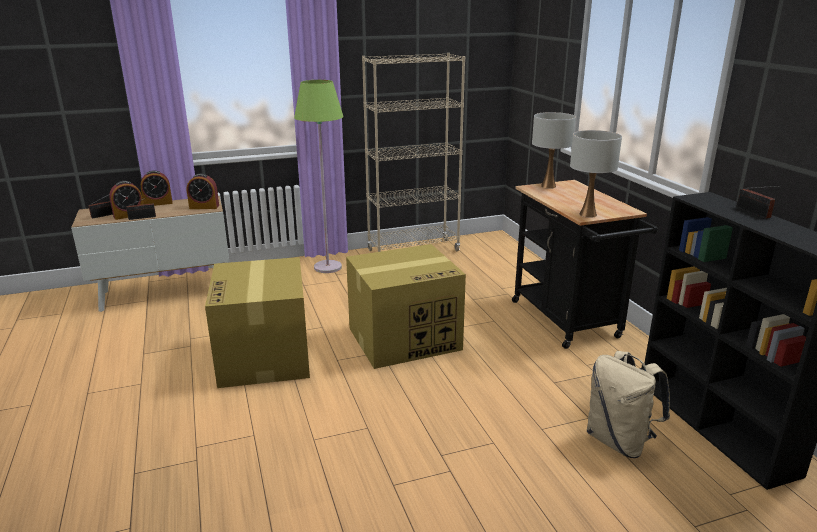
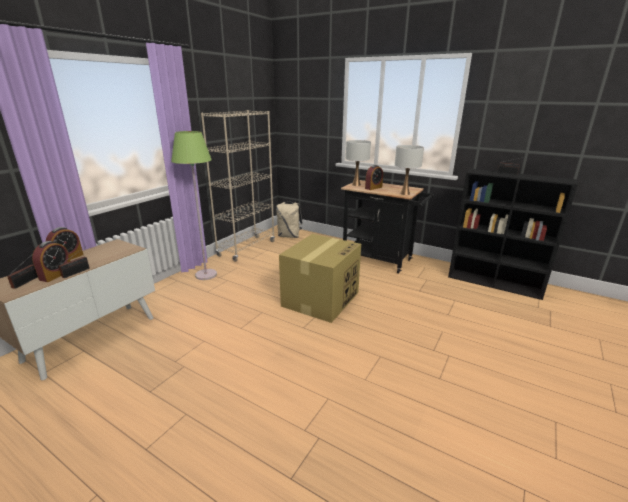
camera: 40 degrees left, 0 degrees up
alarm clock [187,174,219,209] -> alarm clock moved to [365,165,383,190]
cardboard box [205,257,310,388] -> none
beige backpack [587,351,670,458] -> beige backpack moved to [276,201,303,238]

